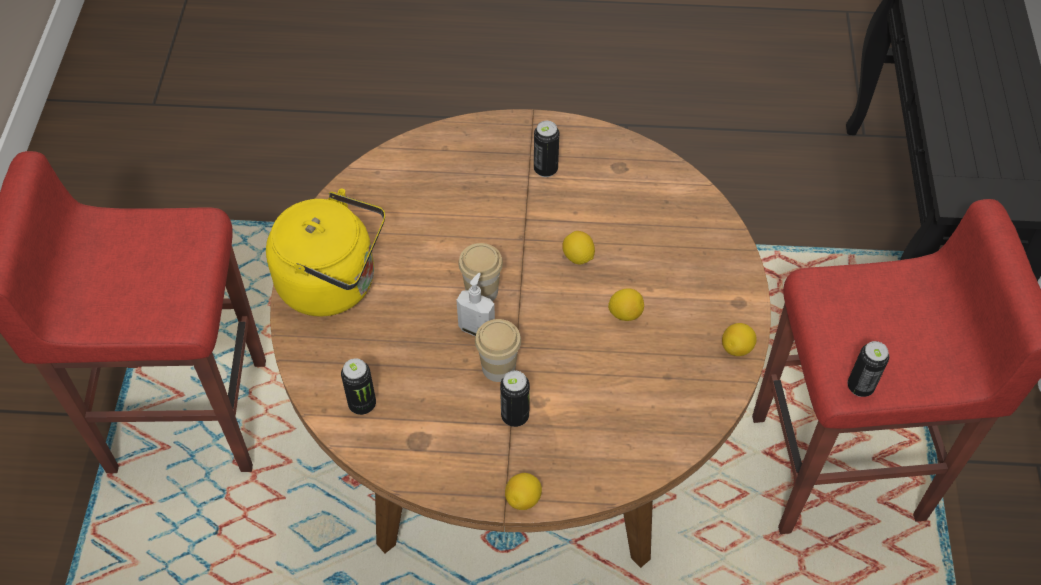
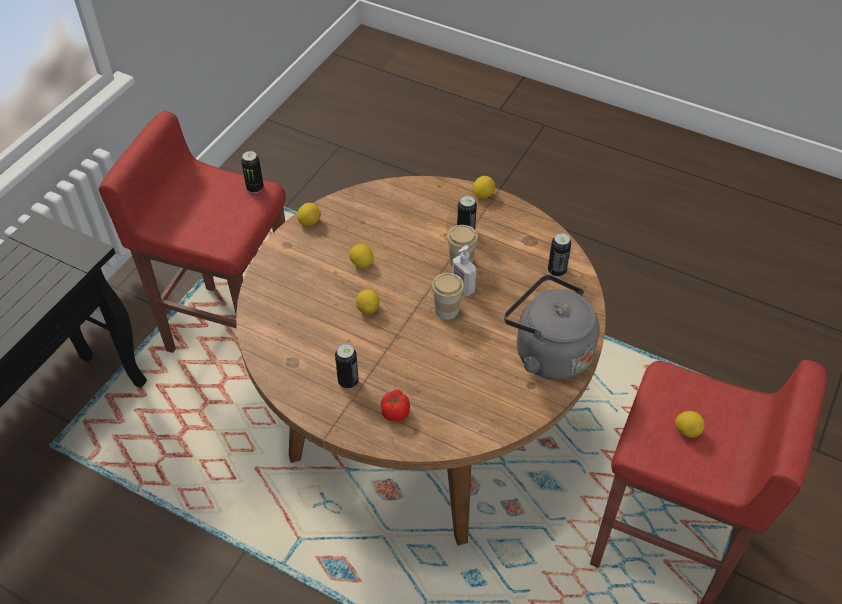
camera: 155 degrees left, 5 degrees down
yellow kettle [266,189,385,317] -> grey kettle [504,274,600,380]
none -> tomato [381,390,410,422]
none -> lemon [675,411,704,438]

